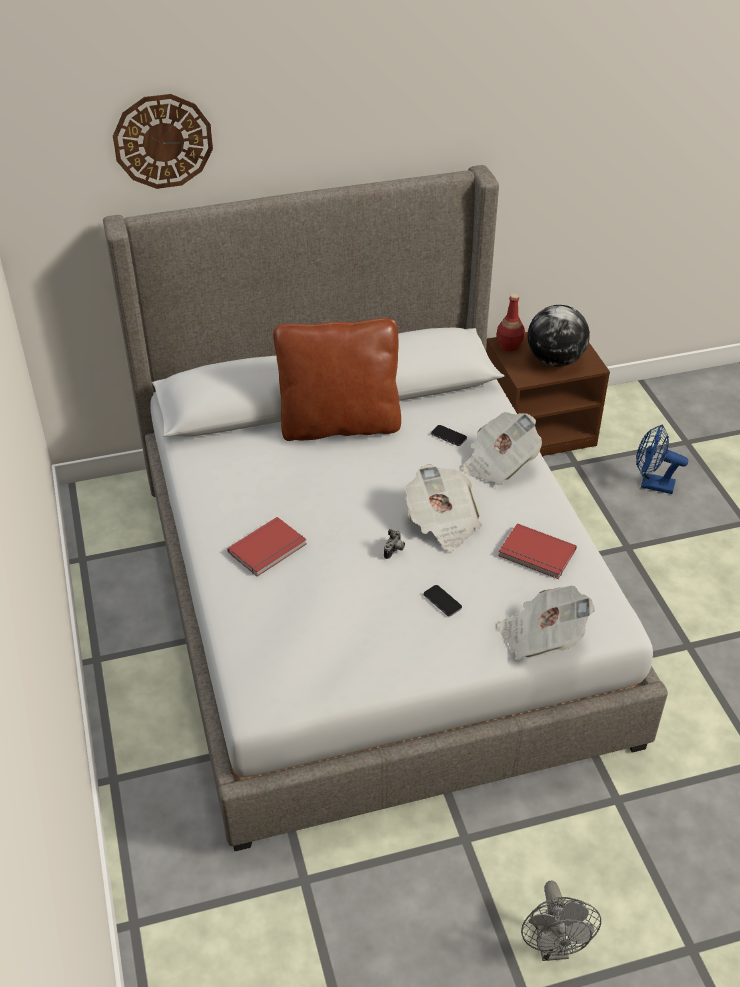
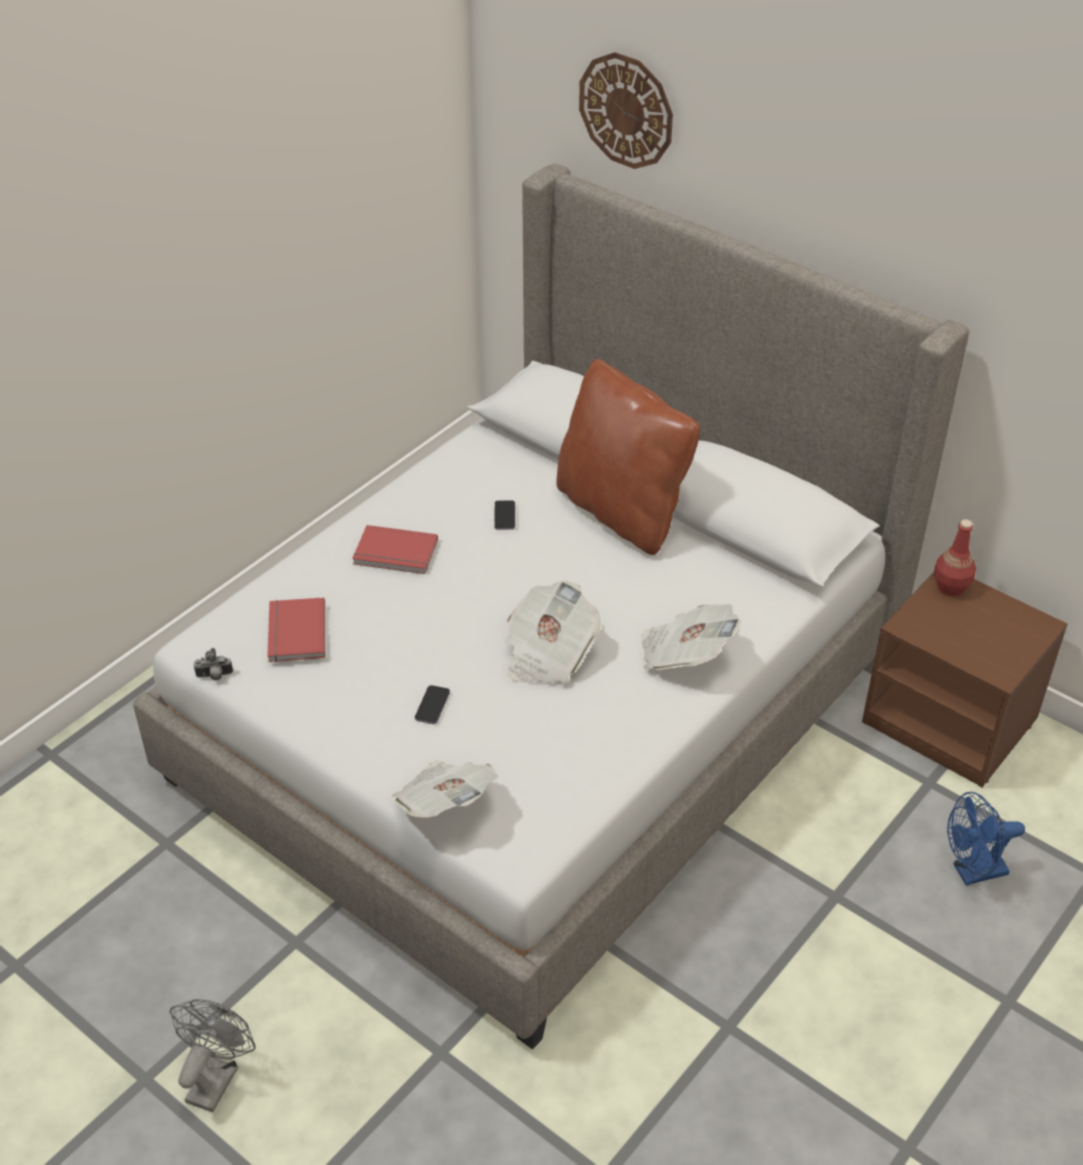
camera: 55 degrees right, 0 degrees up
camera [384,529,405,559] -> camera moved to [194,648,233,681]
phone [431,425,467,446] -> phone moved to [494,500,515,530]
red book [498,523,577,579] -> red book moved to [267,597,325,662]
grey fan [521,880,601,961] -> grey fan turned 150 degrees clockwise [170,999,256,1112]
globe [528,305,590,367] -> none
blue fan [636,424,688,494] -> blue fan turned 90 degrees counterclockwise [947,792,1025,885]

